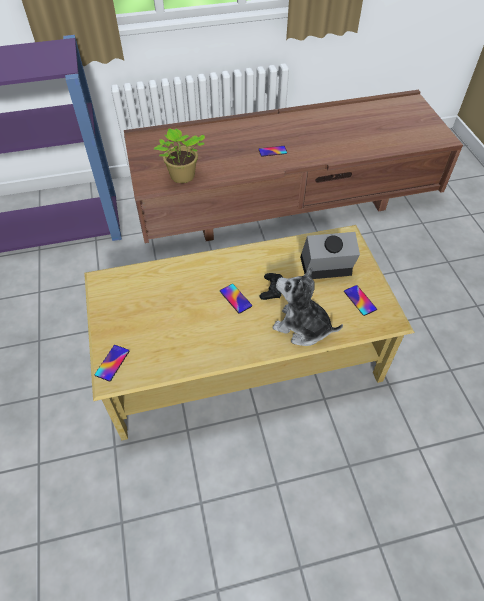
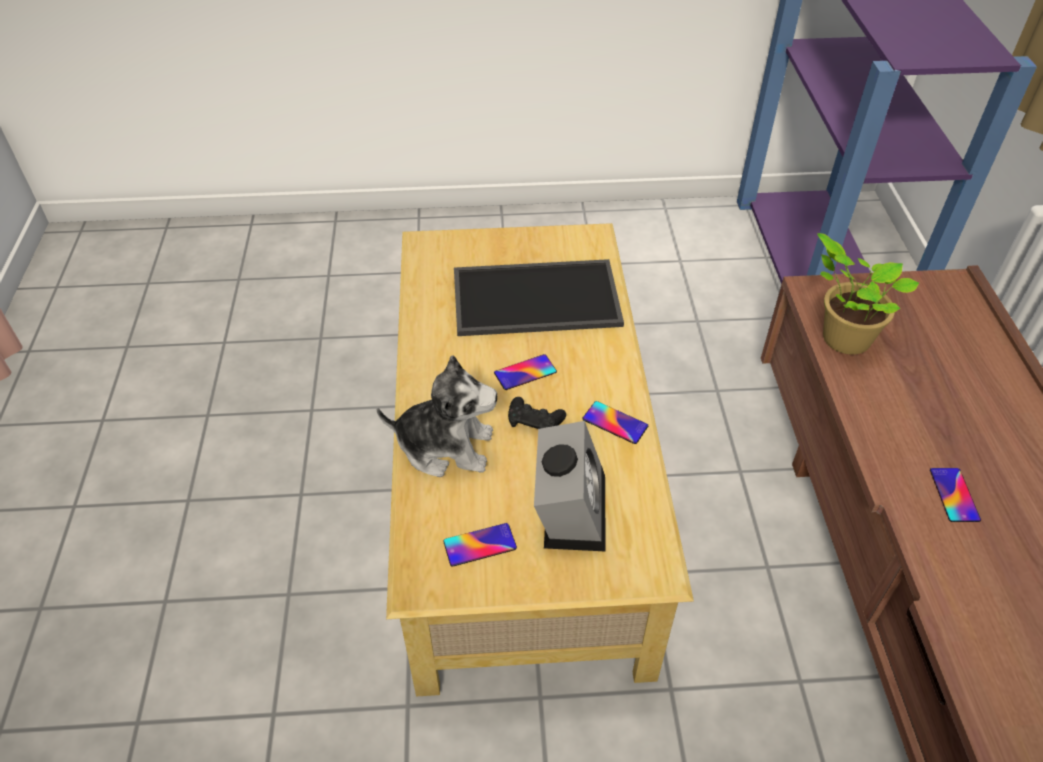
camera: 100 degrees right, 5 degrees down
phone [95,345,130,381] -> phone moved to [582,401,648,444]
plush toy [272,267,343,346] -> plush toy turned 60 degrees clockwise [376,355,497,477]
none -> tray [454,259,624,336]

